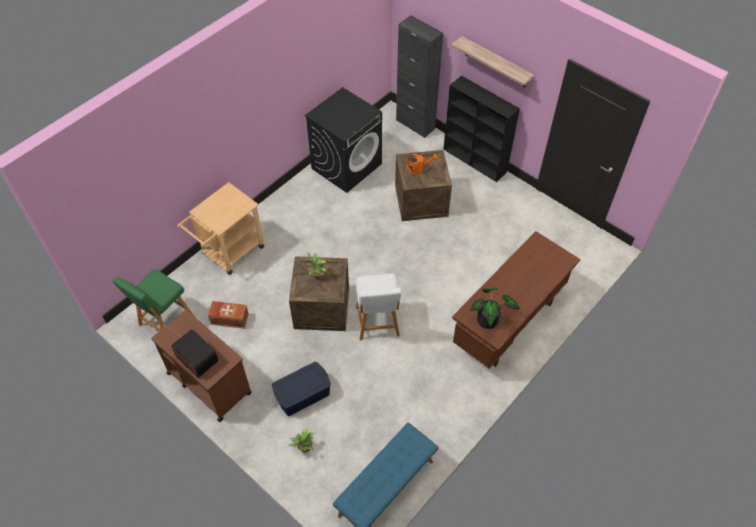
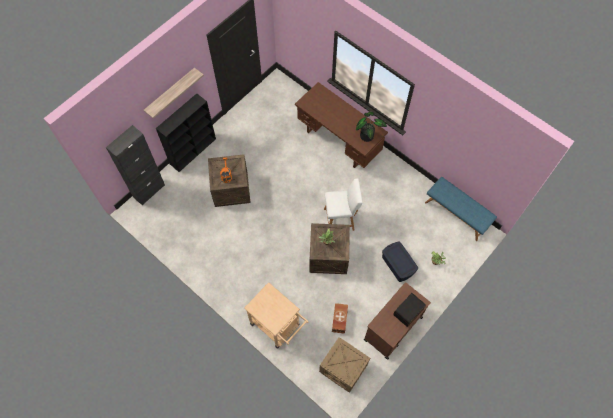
camera: 90 degrees left, 10 degrees up
green stool [113,269,195,331] -> crate [319,337,370,393]
black washing machine [305,87,382,193] -> none

